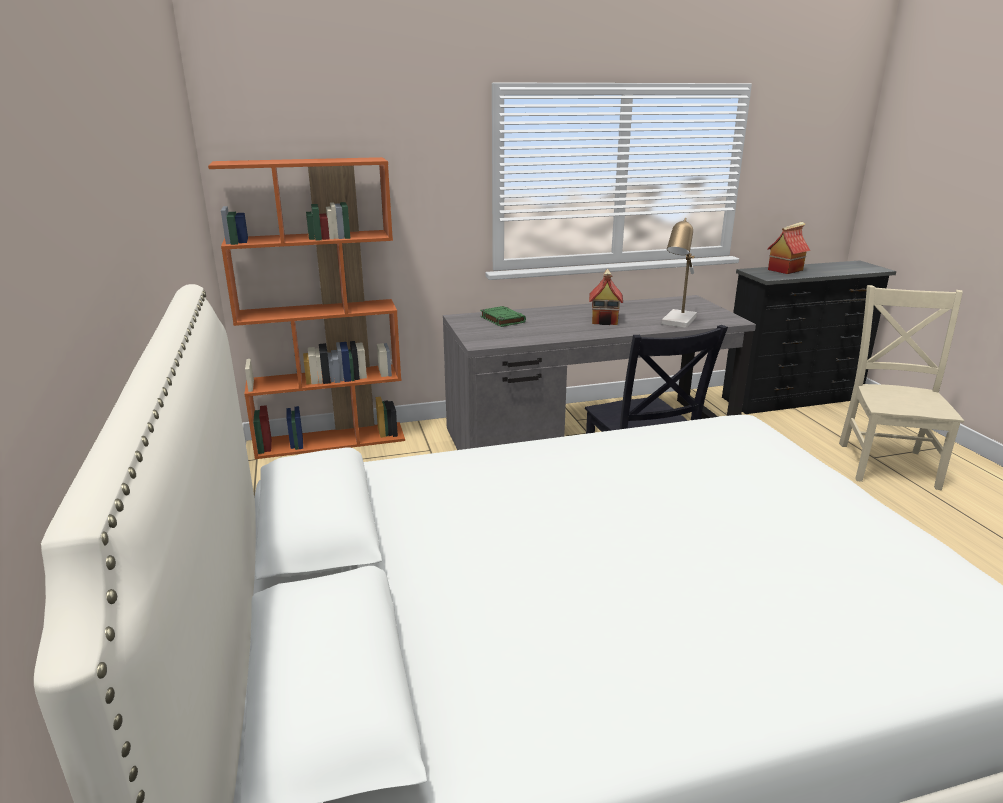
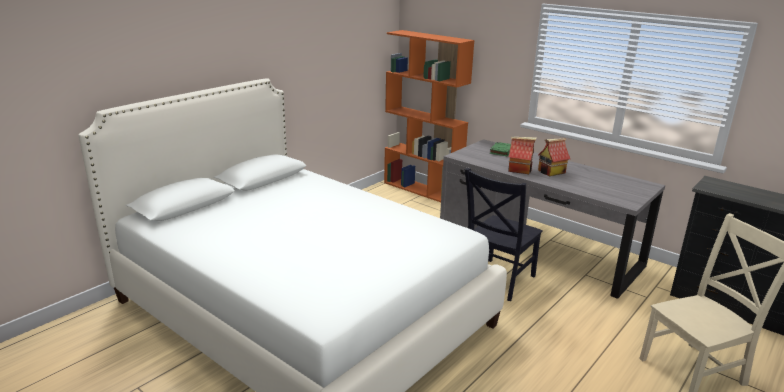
camera: 55 degrees right, 0 degrees up
table lamp [662,218,697,328] -> none
toy house [768,222,810,274] -> toy house moved to [508,137,537,174]

